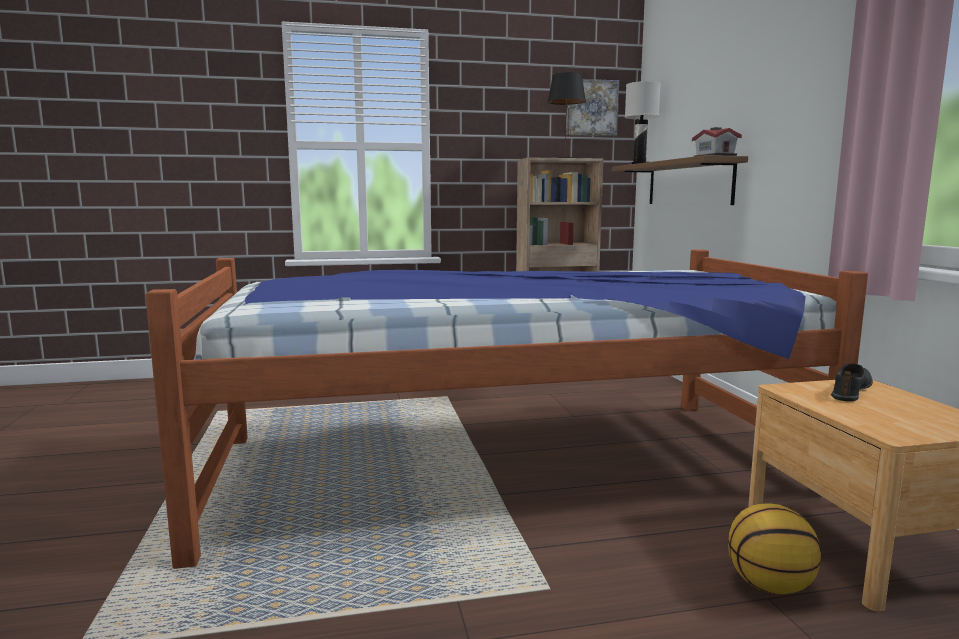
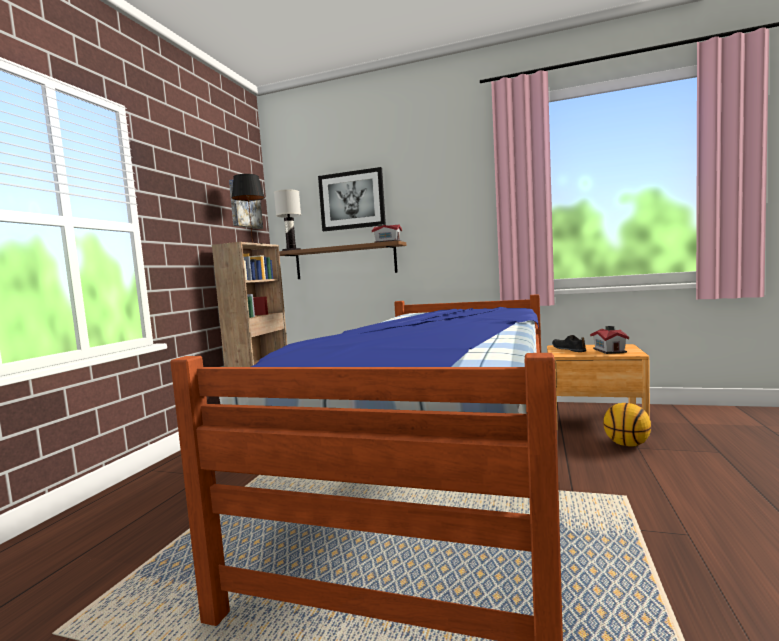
camera: 60 degrees left, 5 degrees down
none -> picture [318,167,386,231]
none -> toy house [590,326,629,354]

